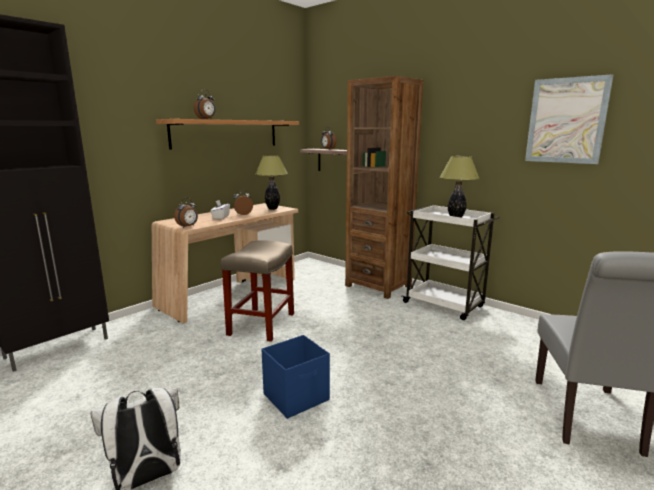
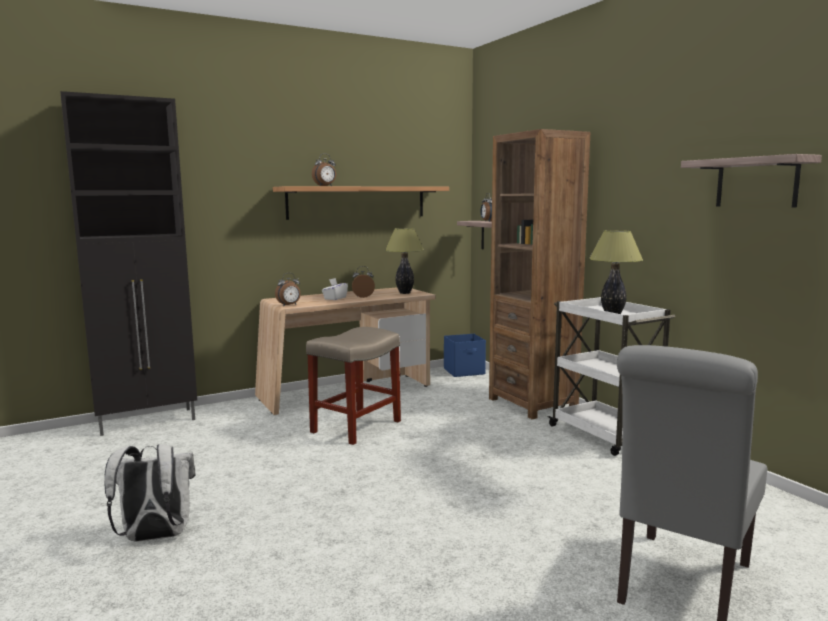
camera: 20 degrees right, 5 degrees down
blue storage box [262,335,330,419] -> blue storage box moved to [444,334,486,377]
picture [525,74,613,164] -> shelf [681,154,822,207]

